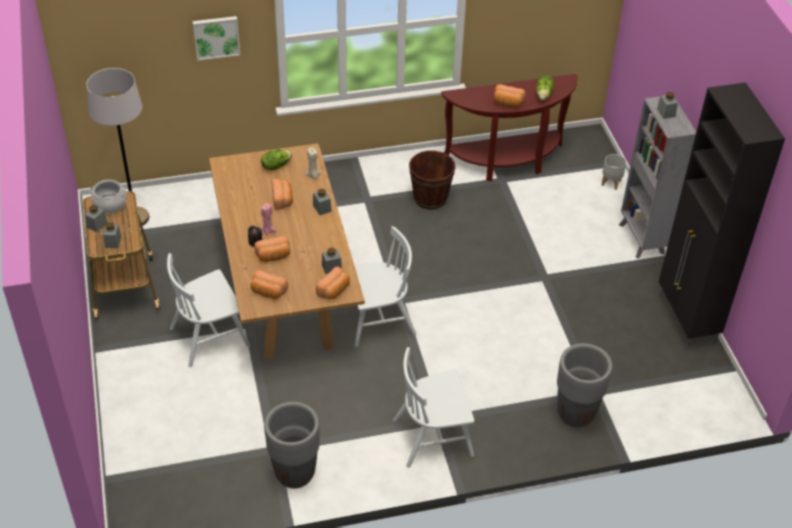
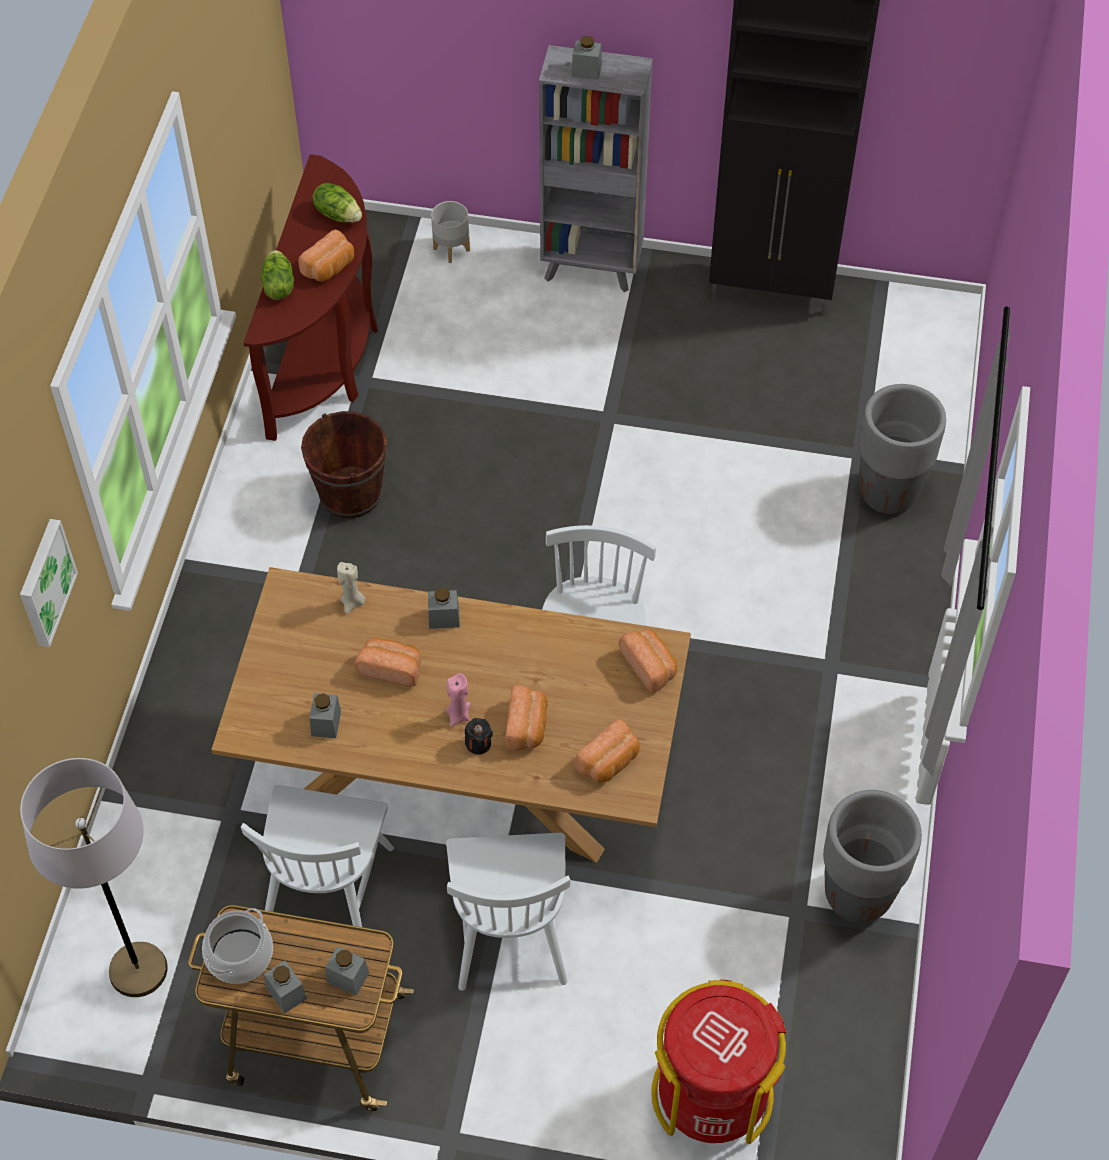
camera: 65 degrees left, 10 degrees up
lettuce [261,149,292,170] -> lettuce moved to [261,250,294,300]
grey jar [322,248,342,274] -> grey jar moved to [309,693,341,738]
white chair [393,347,475,468] -> white chair moved to [241,785,394,947]
none -> red trash can [651,980,787,1144]

